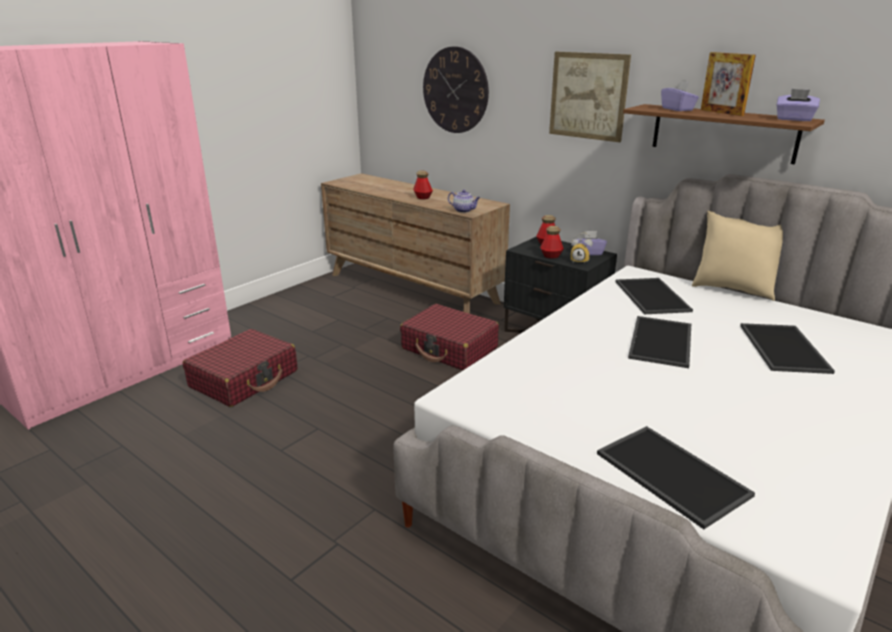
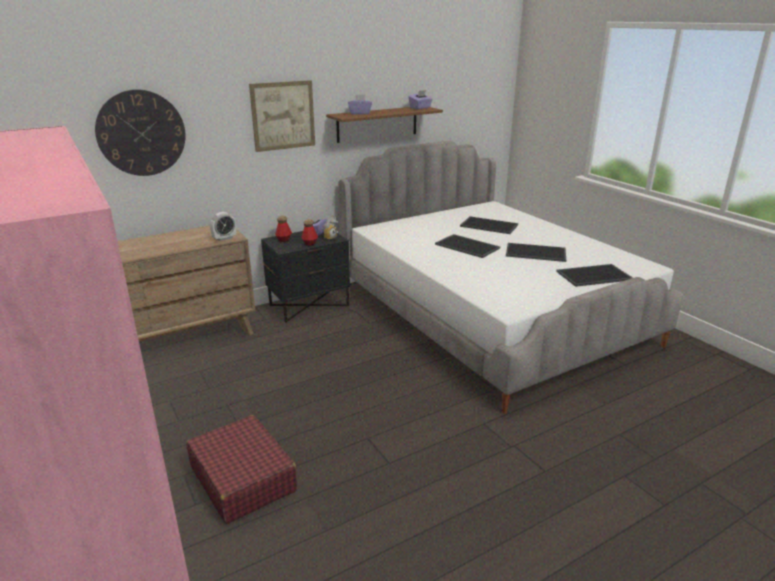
camera: 70 degrees left, 0 degrees up
red suitcase [400,304,499,370] -> none
bottle [413,170,433,199] -> none
teapot [448,190,480,213] -> alarm clock [210,212,236,241]
tray [615,278,693,314] -> tray moved to [506,243,566,262]
beige pillow [692,211,783,301] -> none
picture frame [701,52,756,116] -> none

